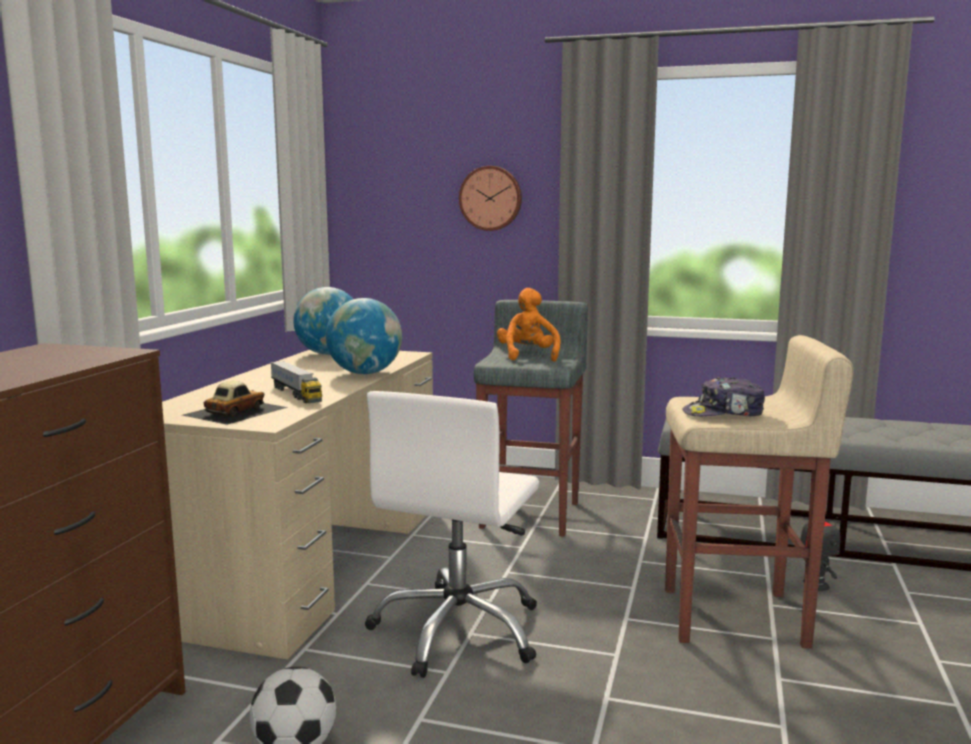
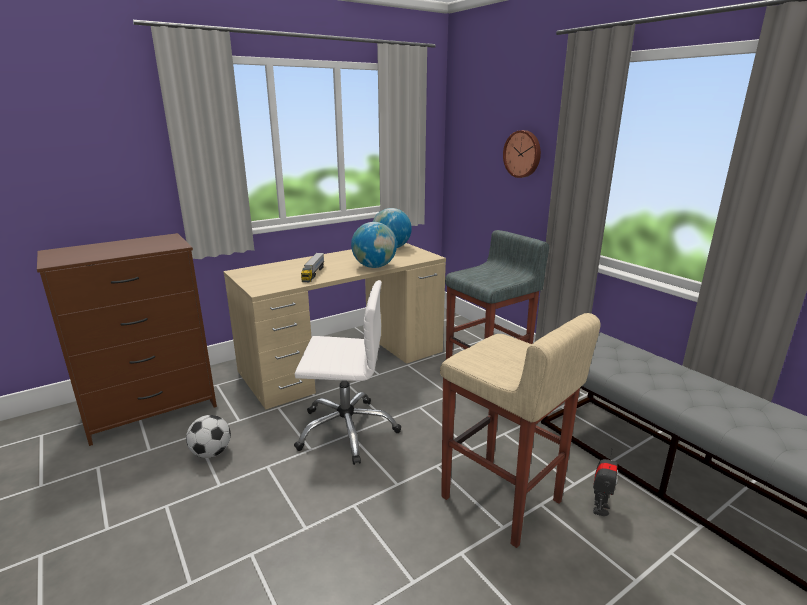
camera: 40 degrees right, 10 degrees up
toy car [182,381,288,425] -> none
white office chair [365,391,539,678] -> white office chair turned 150 degrees counterclockwise [294,280,401,465]
orange plush toy [497,288,561,362] -> none
cap [682,377,765,416] -> none

